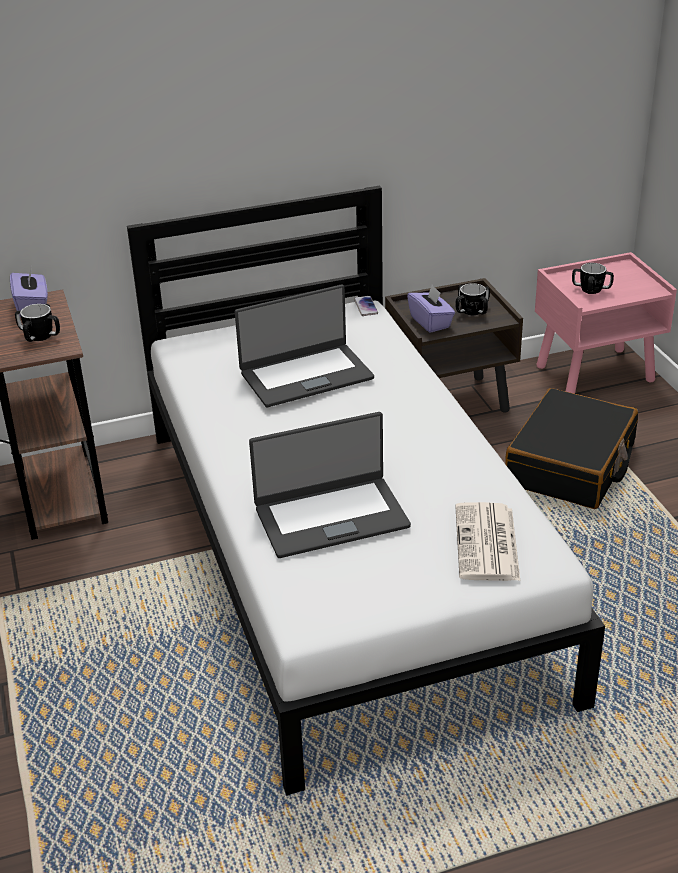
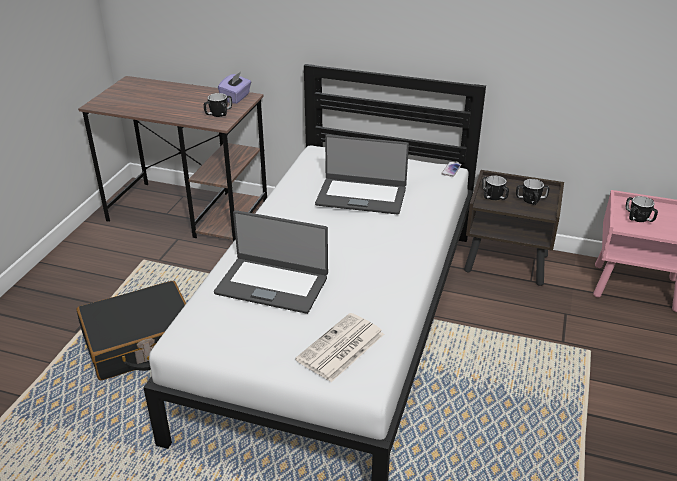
camera: 35 degrees right, 0 degrees up
purple tissue box [407,285,455,333] -> mug [482,176,509,200]
black suitcase [505,388,638,509] -> black suitcase moved to [77,281,186,380]

